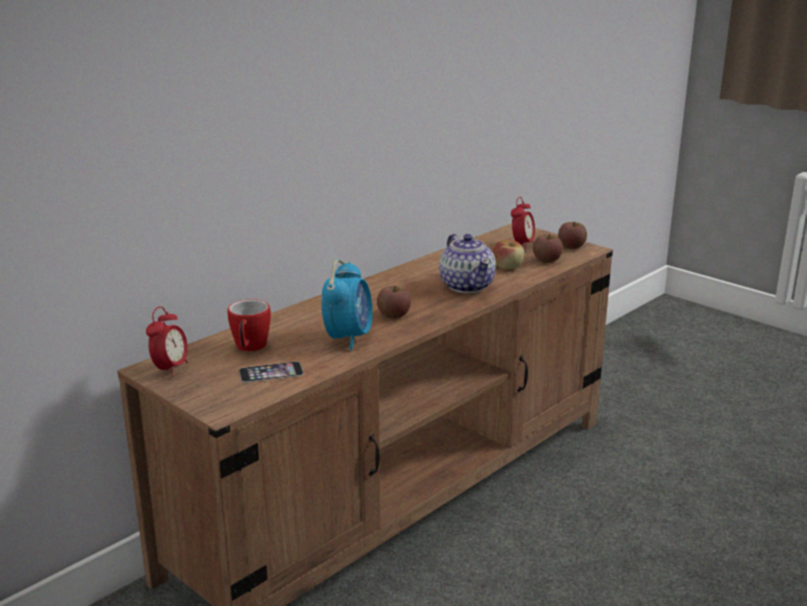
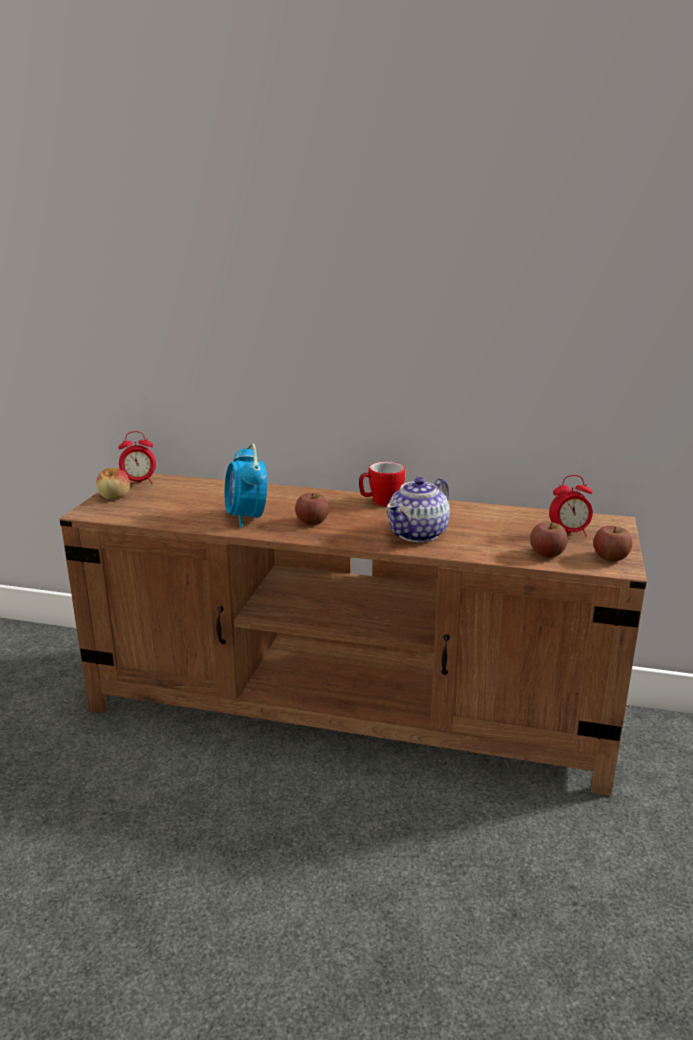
camera: 60 degrees right, 0 degrees up
mug [228,299,271,352] -> mug moved to [359,462,405,506]
phone [239,361,304,382] -> none
alarm clock [321,259,373,350] -> alarm clock turned 90 degrees clockwise [224,443,267,528]
apple [493,239,524,269] -> apple moved to [96,468,130,499]

